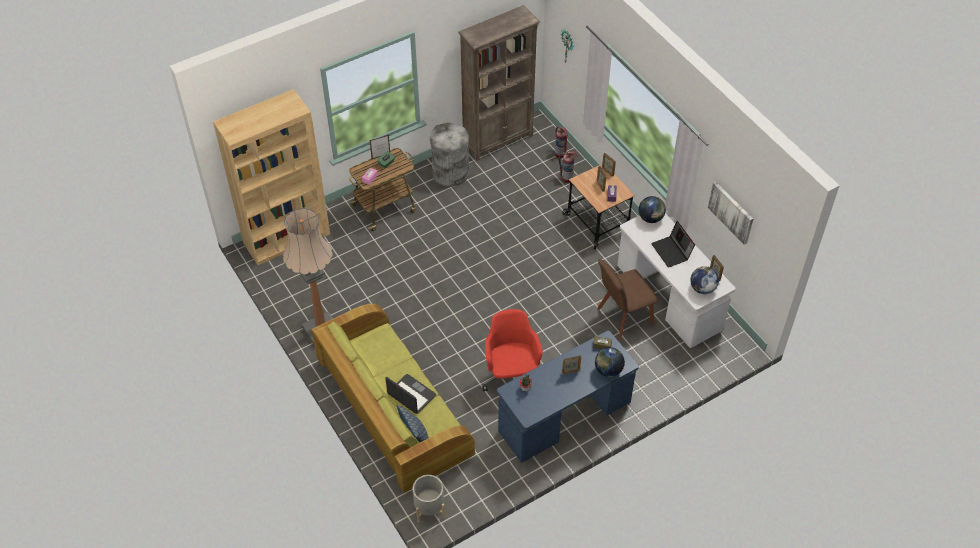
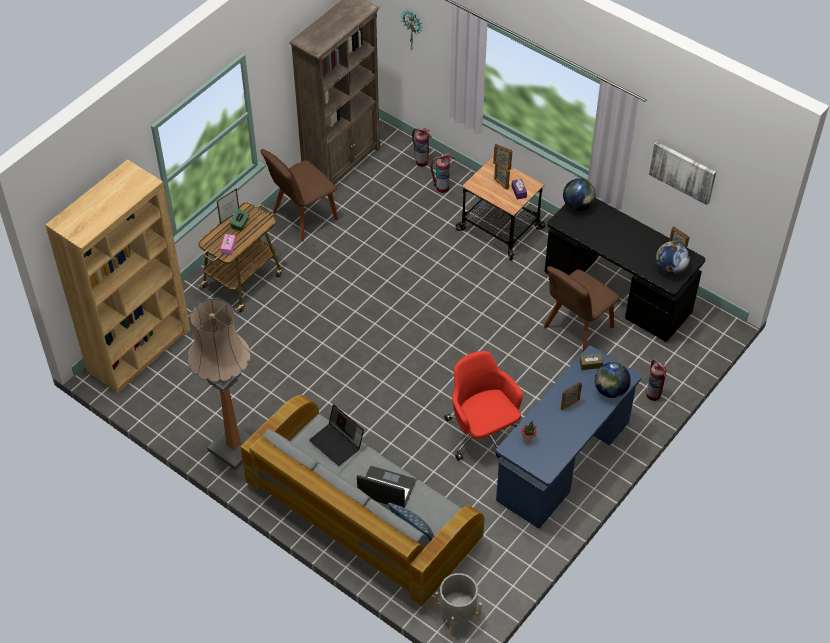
camera: 20 degrees left, 0 degrees up
green sofa [312,304,475,493] -> grey sofa [241,395,485,606]
grey trash can [430,123,469,187] -> brown chair [261,149,338,241]
white desk [617,214,735,348] -> black desk [544,198,705,342]
laptop [651,221,695,268] -> laptop moved to [309,404,364,466]
none -> fire extinguisher [646,359,666,401]

